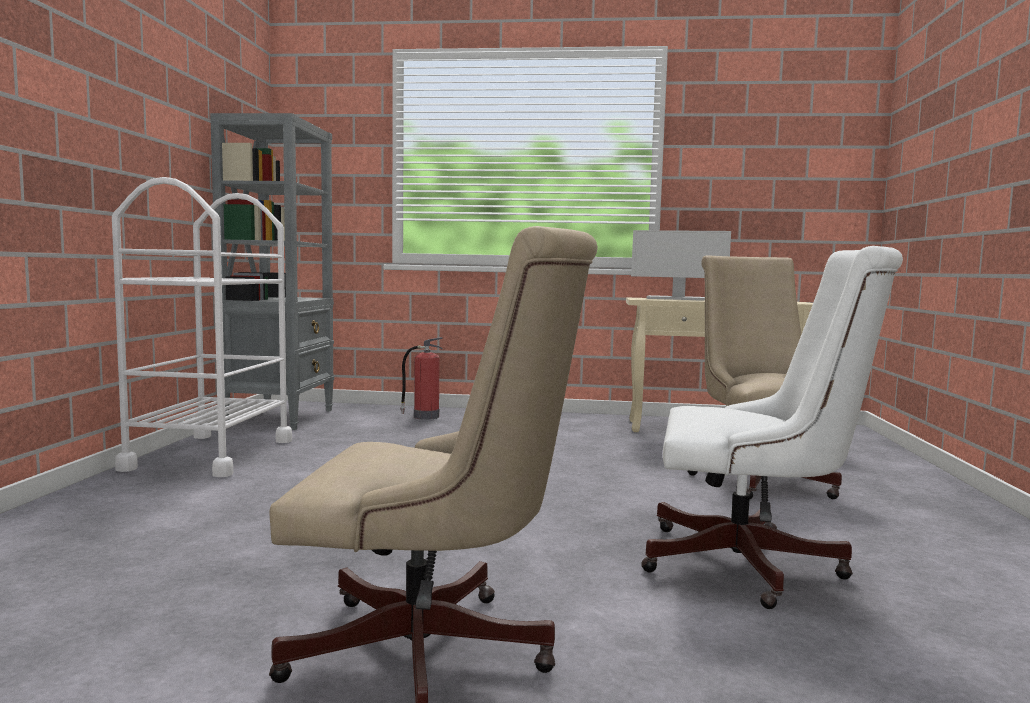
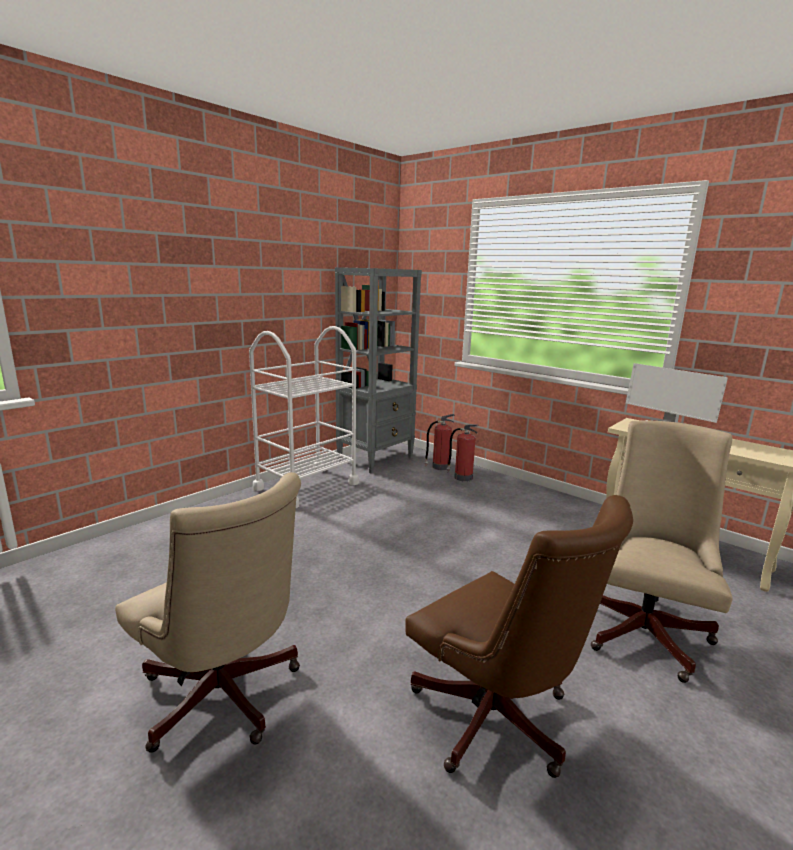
camera: 35 degrees right, 10 degrees up
white office chair [641,246,903,609] -> brown office chair [406,495,633,778]
none -> fire extinguisher [424,414,455,470]

